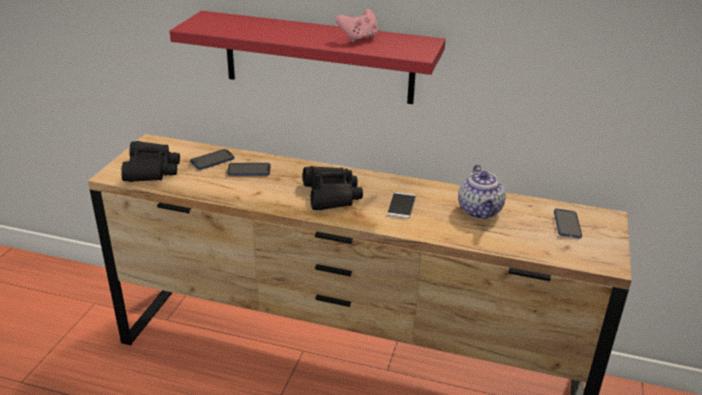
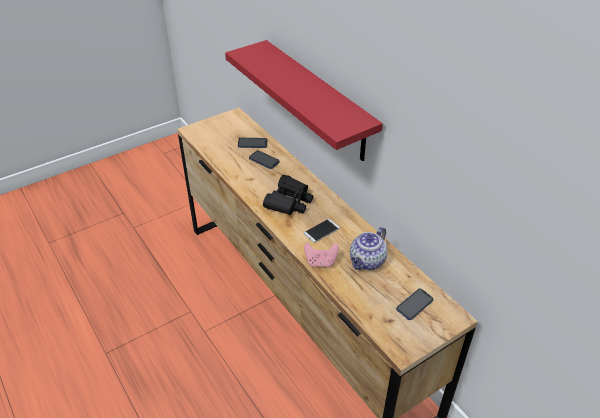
camera: 40 degrees right, 10 degrees up
black binoculars [121,141,180,182] -> none
pink game controller [336,9,378,43] -> pink game controller moved to [304,243,338,267]

